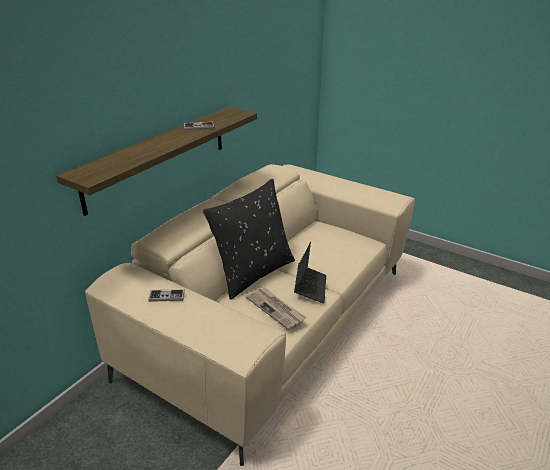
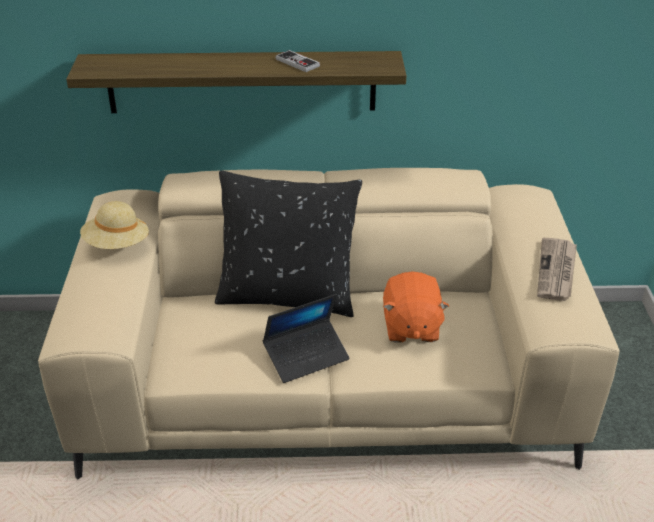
camera: 55 degrees right, 5 degrees up
game controller [148,289,185,302] -> beige hat [80,201,149,249]
newspaper [245,288,307,330] -> newspaper moved to [537,238,577,301]
none -> orange plush toy [383,271,449,342]

